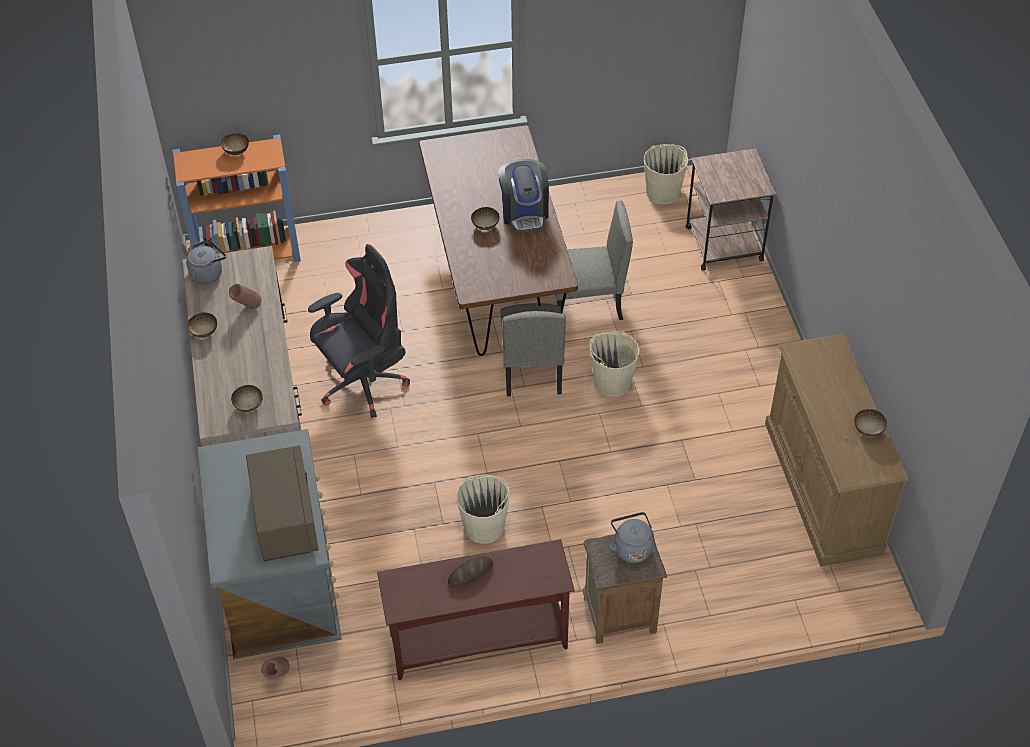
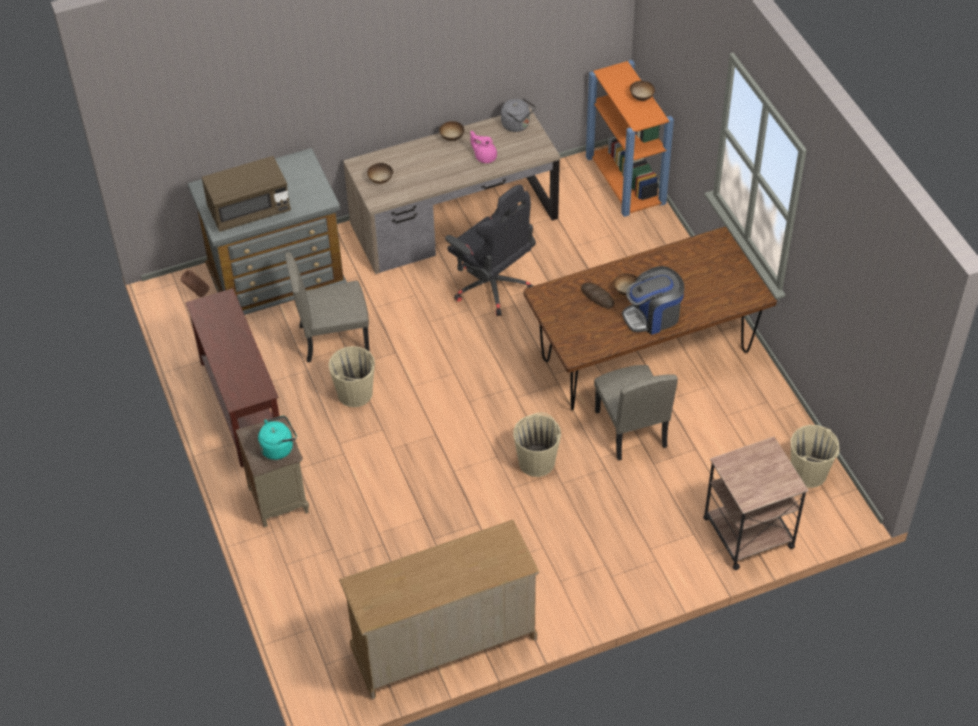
camera: 80 degrees right, 0 degrees up
brown vase [229,284,261,309] -> pink teapot [470,131,497,163]
bread [448,557,493,588] -> bread moved to [581,283,614,308]
beige chair [500,303,566,397] -> beige chair moved to [285,252,370,363]
grey kettle [608,512,654,563] -> turquoise kettle [258,416,297,460]
bowl [854,409,887,437] -> none

